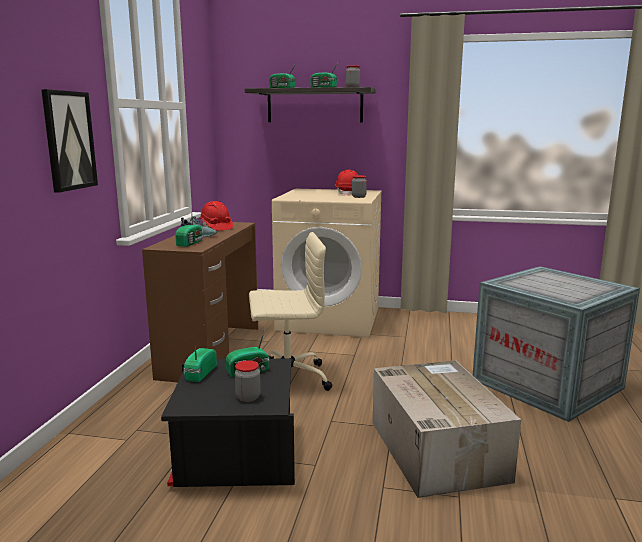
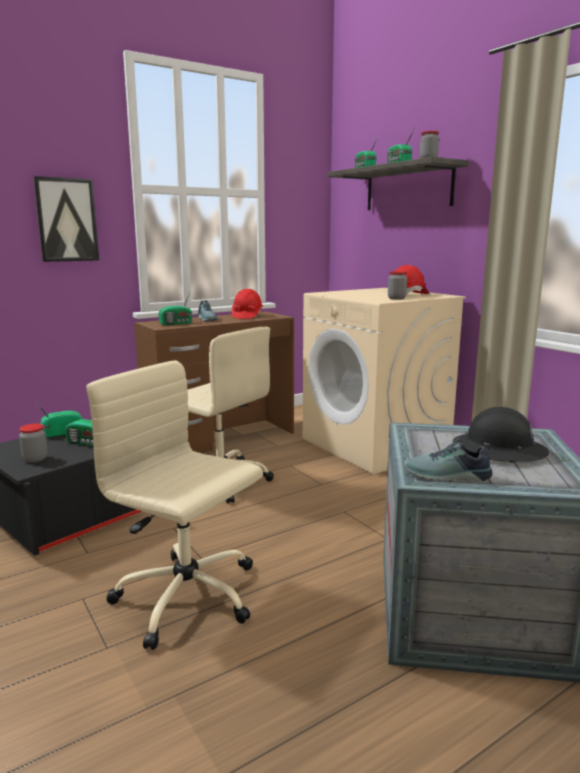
camera: 45 degrees right, 0 degrees up
cardboard box [373,360,521,498] -> beige office chair [86,360,263,650]
none -> shoe [404,438,493,482]
none -> black hard hat [453,407,549,463]

